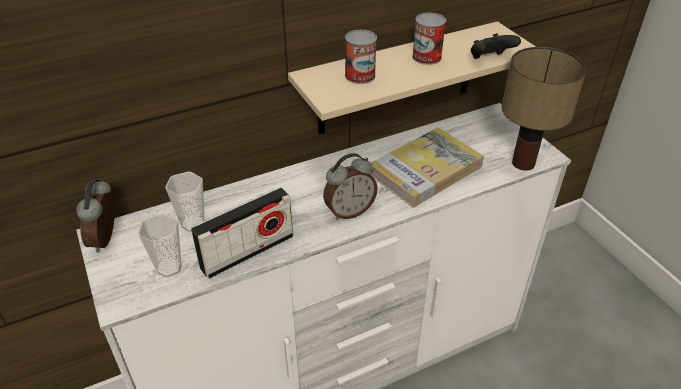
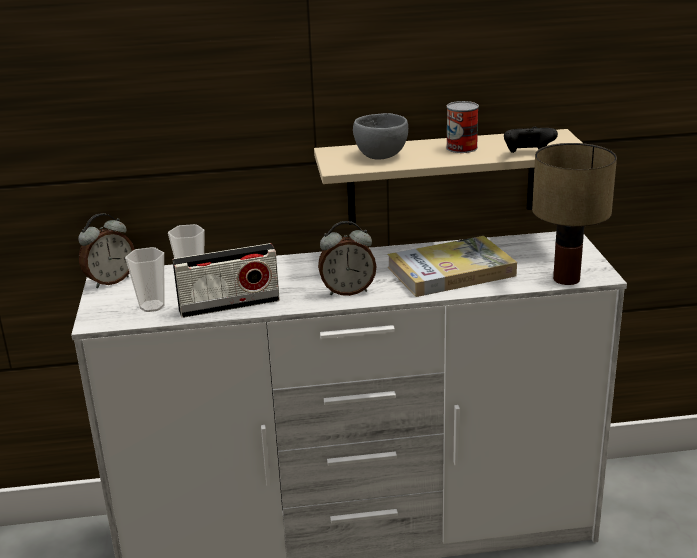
camera: 20 degrees right, 15 degrees down
alarm clock [76,179,115,253] -> alarm clock turned 150 degrees counterclockwise [78,213,135,288]
can [345,30,377,84] -> grey bowl [353,113,408,160]

